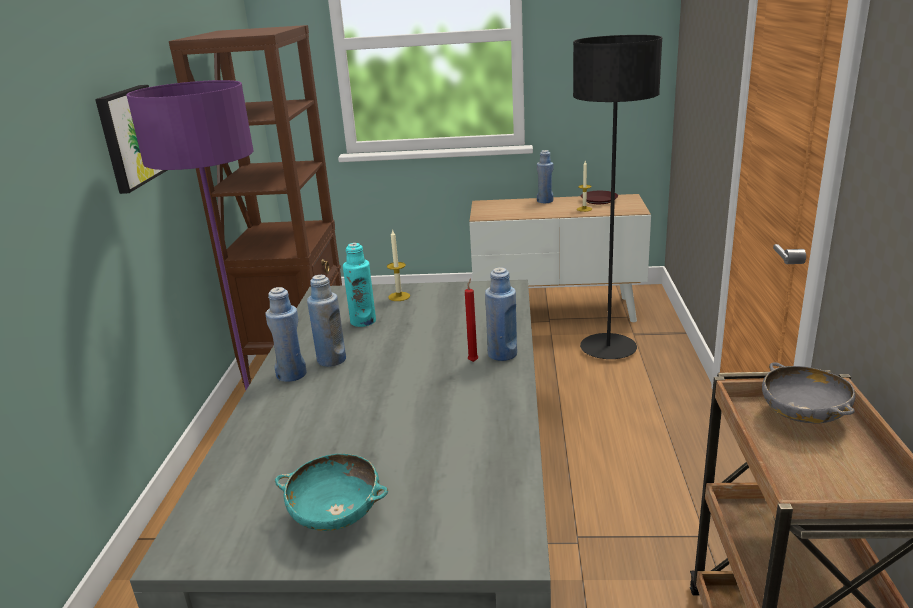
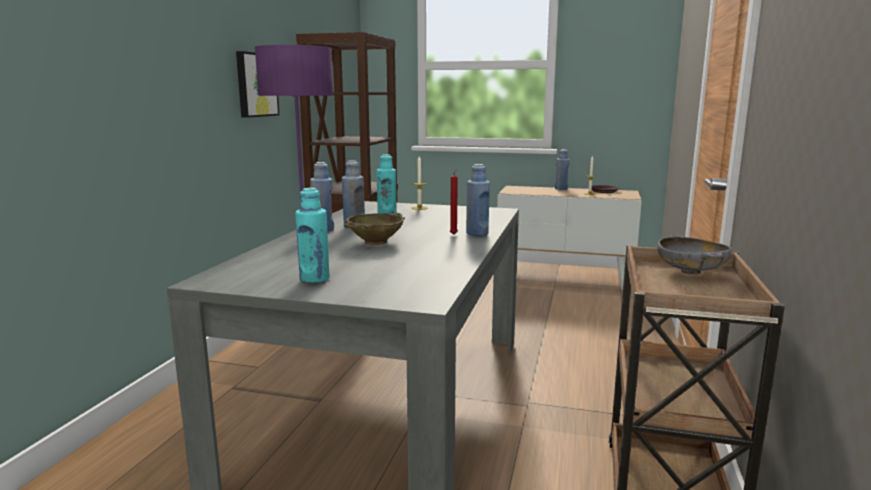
camera: 10 degrees right, 10 degrees down
turquoise bowl [275,454,388,531] -> turquoise bottle [295,188,330,283]
black floor lamp [573,35,662,359] -> none
none -> beige bowl [344,213,405,245]

